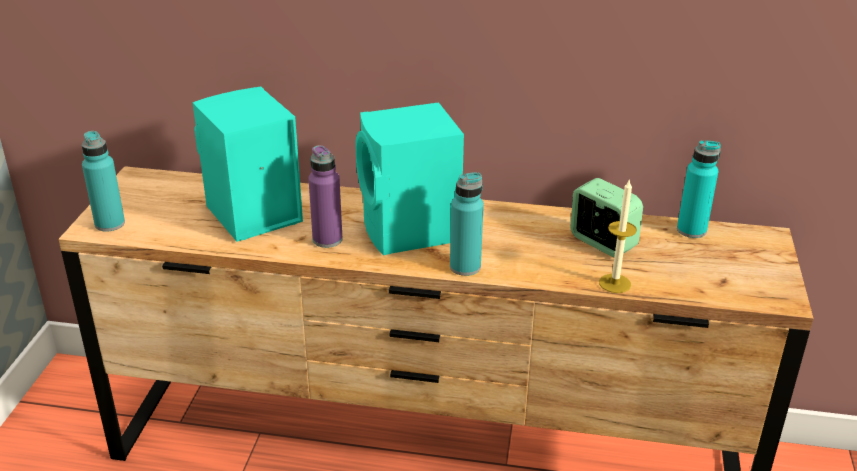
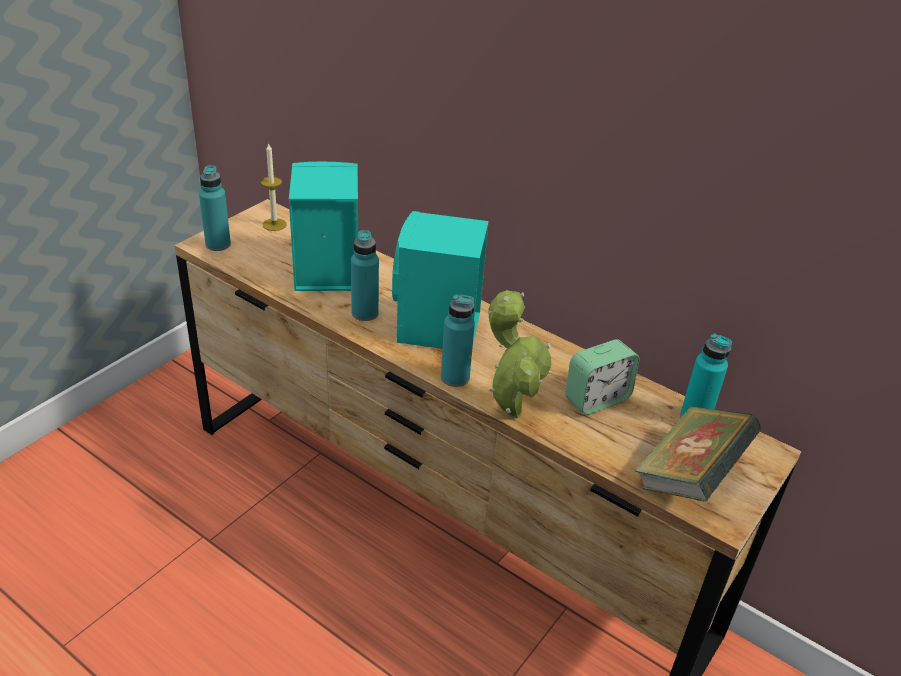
camera: 25 degrees right, 5 degrees up
purple bottle [308,145,343,248] -> turquoise bottle [351,230,379,321]
alarm clock [571,178,643,257] -> alarm clock turned 75 degrees clockwise [565,339,640,415]
candle [599,180,637,293] -> candle moved to [261,142,287,231]
none -> potted plant [489,290,552,418]
none -> book [635,406,761,501]

